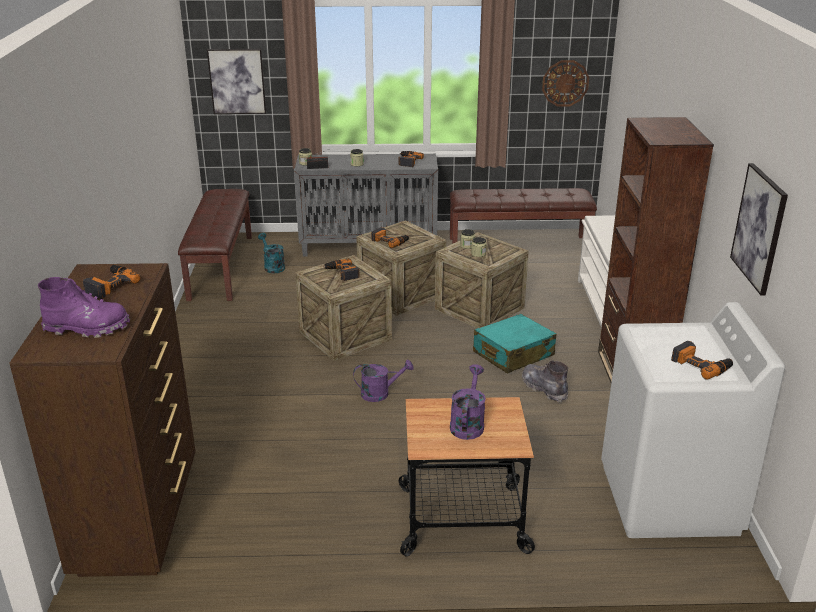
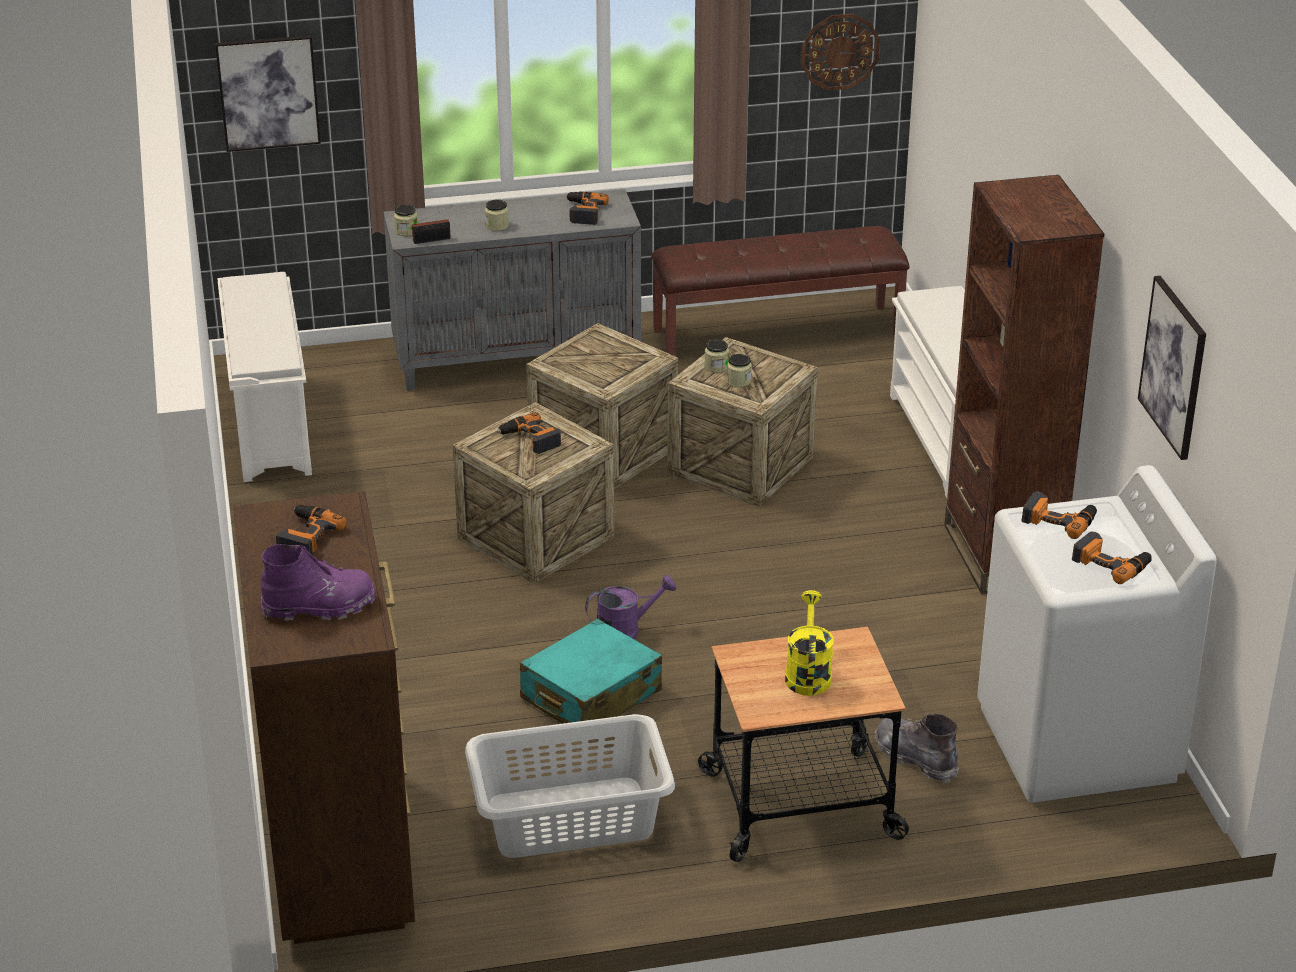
camera: 10 degrees left, 5 degrees up
brown bench [178,189,252,301] -> white shoe rack [217,272,312,482]
turquoise watering can [258,233,285,273] -> none
power drill [371,227,409,248] -> power drill moved to [1021,492,1097,539]
purple watering can [450,364,486,440] -> yellow watering can [785,590,834,696]
turquoise suitcase [473,314,556,373] -> turquoise suitcase moved to [520,619,662,724]
grey boot [522,360,568,403] -> grey boot moved to [874,713,959,783]
none -> grey laundry basket [465,714,675,858]

